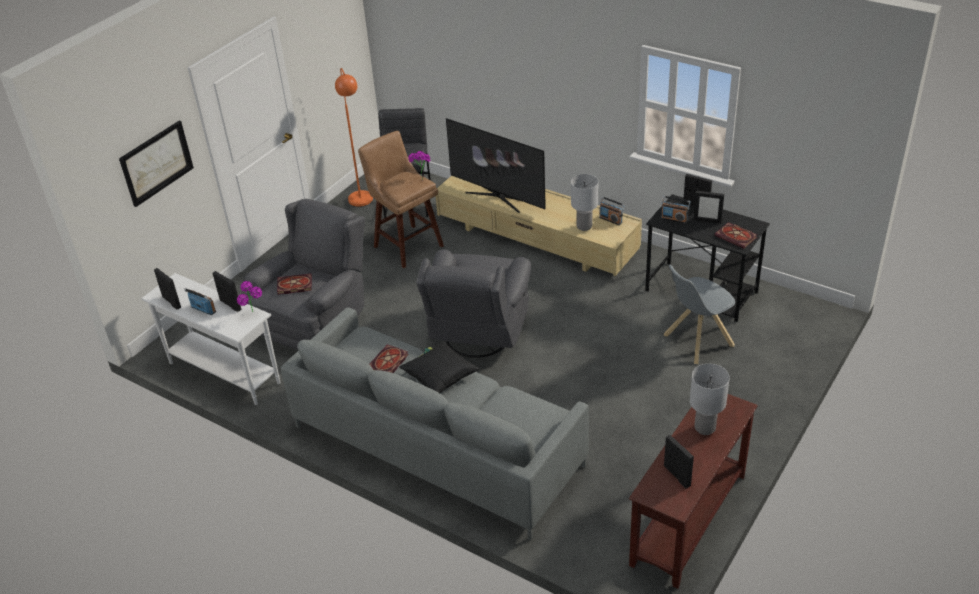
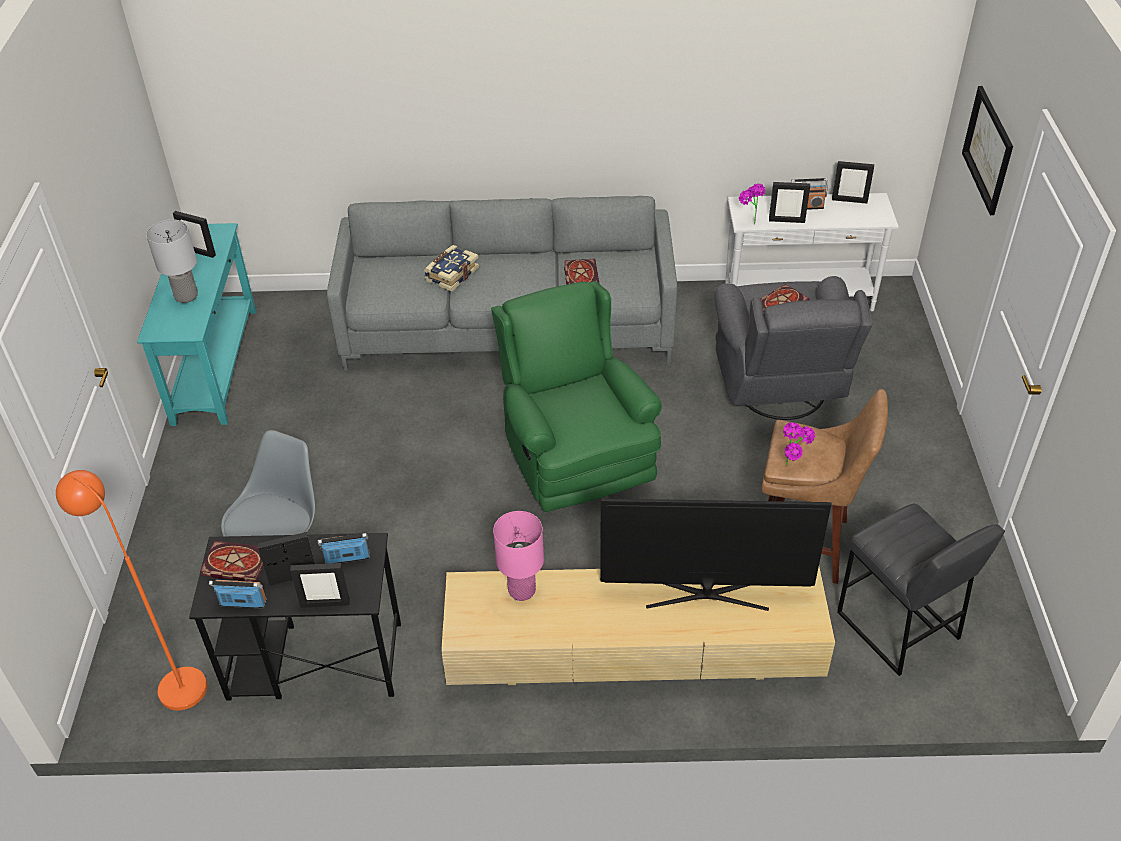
camera: 145 degrees right, 5 degrees up
orange floor lamp [335,68,373,207] -> orange floor lamp moved to [56,470,207,711]
black pillow [399,341,480,393] -> none
grey armchair [416,249,531,358] -> green armchair [491,281,662,512]
grey table lamp [571,174,598,231] -> pink table lamp [493,511,544,601]
radio [599,197,625,225] -> radio moved to [209,580,267,608]
brown console table [629,394,758,589] -> turquoise console table [137,223,256,426]
none -> book [424,245,479,292]

